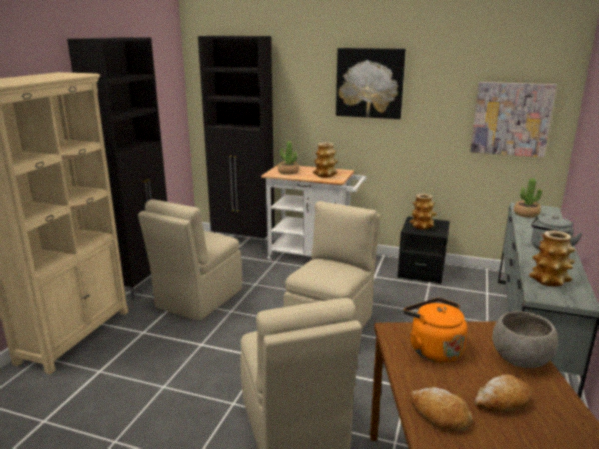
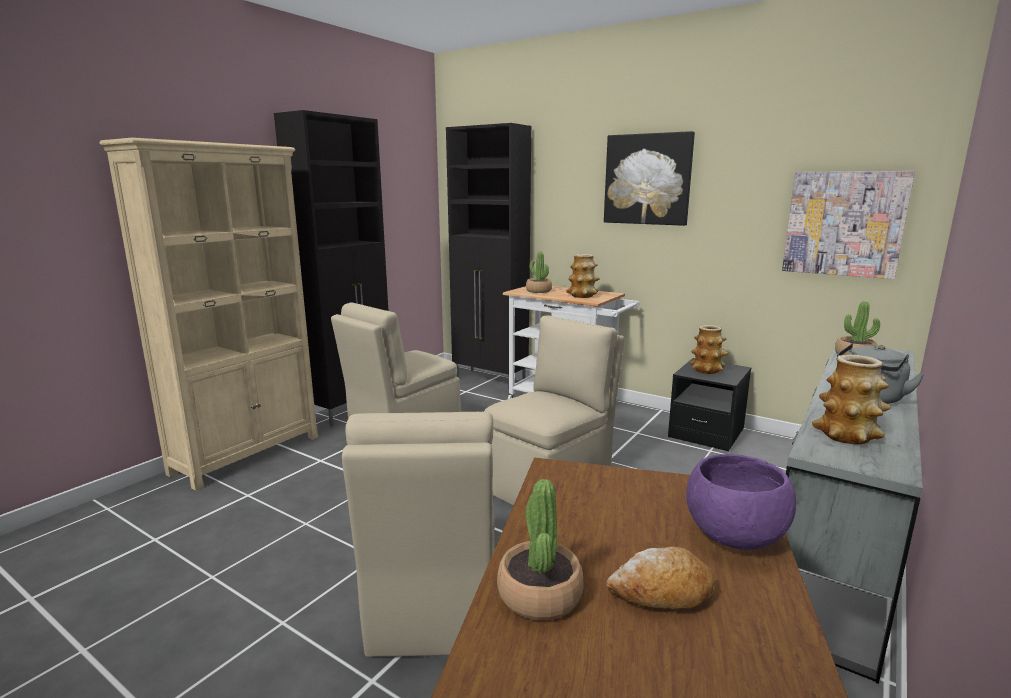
camera: 15 degrees right, 5 degrees down
orange kettle [404,298,467,363] -> none
bread [411,387,472,431] -> potted plant [497,479,583,620]
grey bowl [492,311,558,368] -> purple bowl [686,454,796,550]

